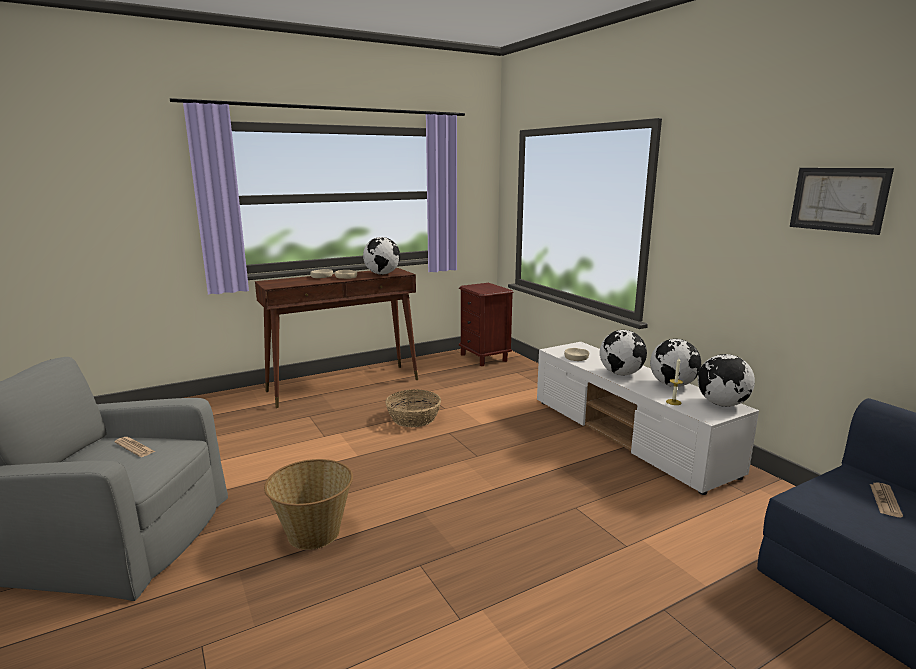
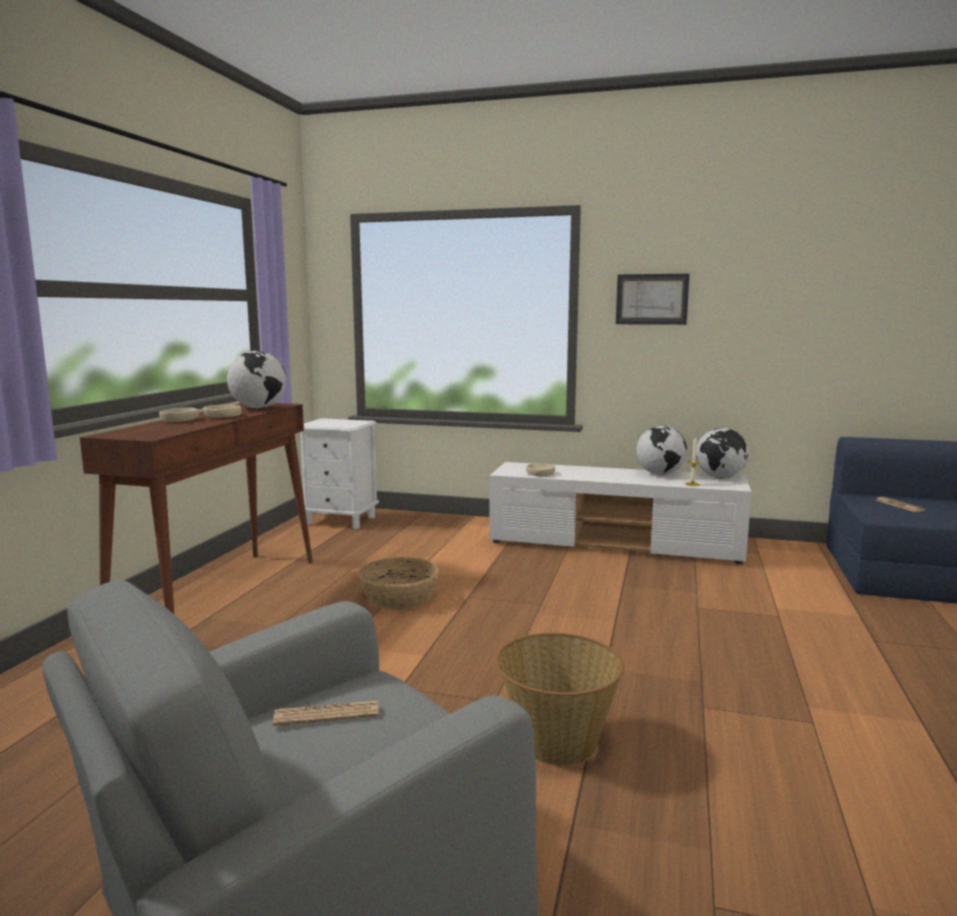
camera: 45 degrees left, 5 degrees down
brown nightstand [459,283,514,366] -> white nightstand [300,418,379,529]
globe [600,330,647,375] -> none
picture [790,168,894,235] -> picture moved to [616,274,690,325]

